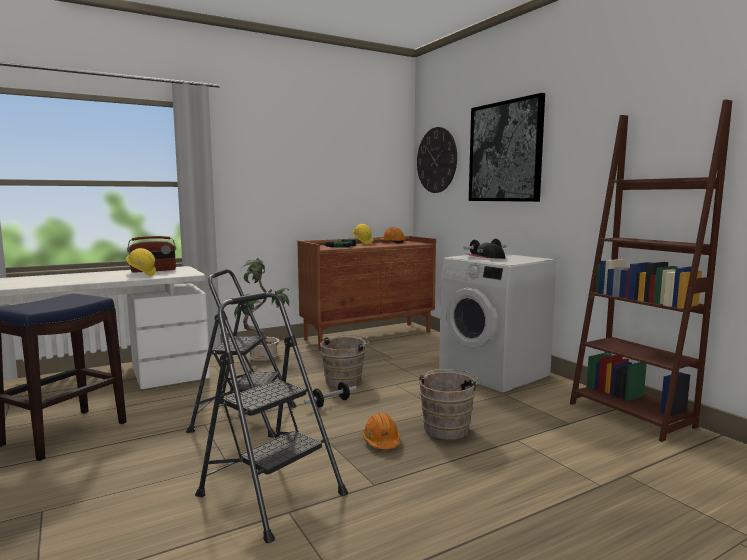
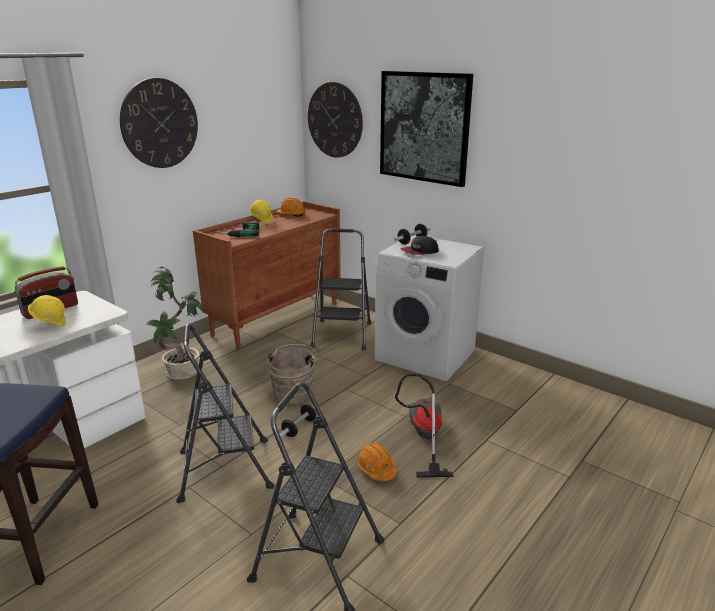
camera: 20 degrees left, 15 degrees up
brown bucket [418,369,480,440] -> vacuum cleaner [395,373,454,477]
brown bookcase [570,100,732,442] -> none
none -> wall clock [120,78,198,168]
none -> black step ladder [310,228,371,351]

